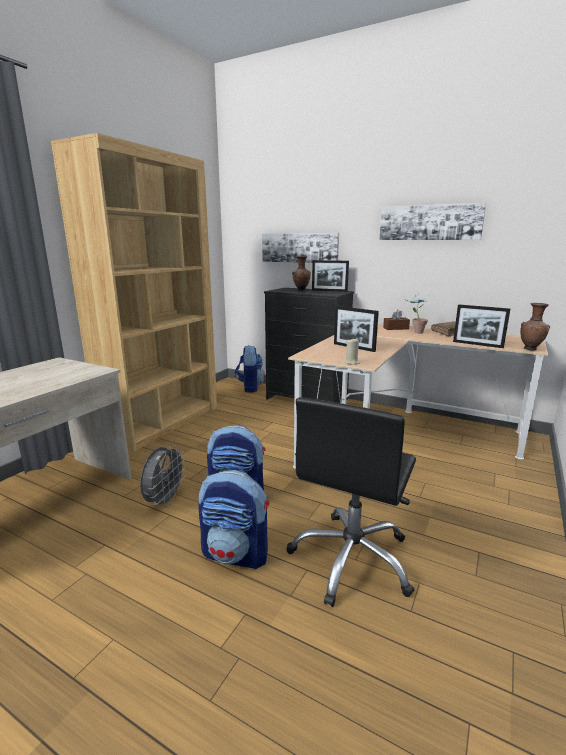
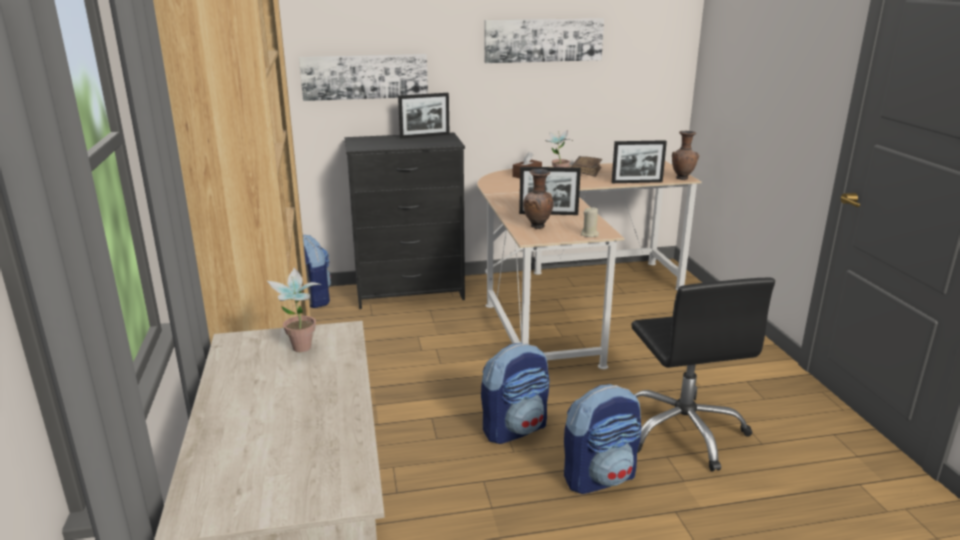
camera: 40 degrees left, 5 degrees up
grey fan [140,445,187,509] -> none
brown vase [292,256,311,291] -> brown vase moved to [523,169,554,229]
none -> potted plant [266,268,322,352]

